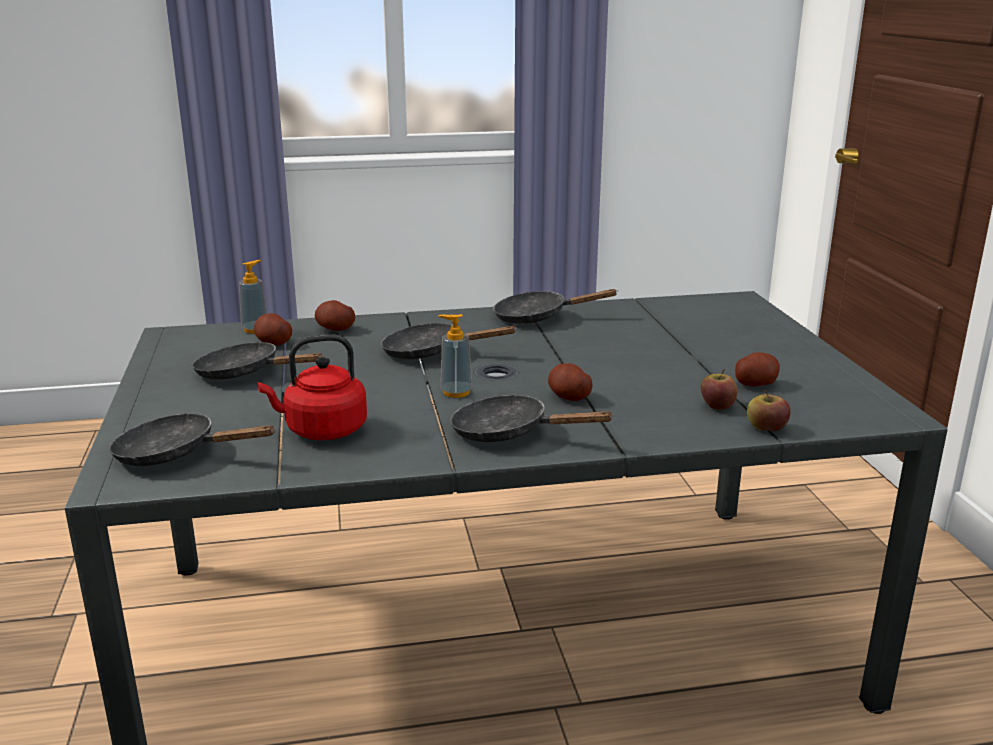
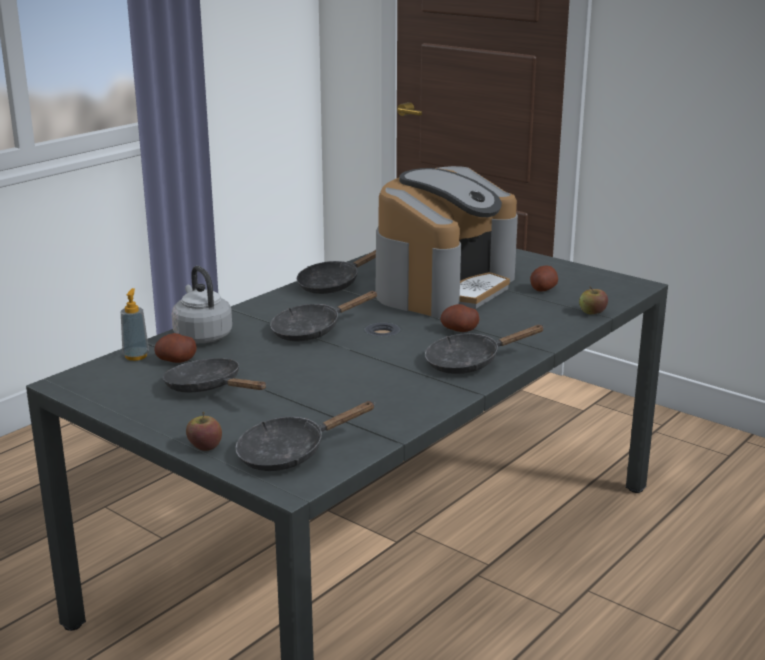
camera: 40 degrees left, 0 degrees up
black frying pan [192,342,323,380] -> black frying pan turned 60 degrees clockwise [163,358,266,392]
red kettle [257,334,367,440] -> none
potato [315,300,355,331] -> grey kettle [171,266,232,343]
soap dispenser [438,314,472,398] -> none
apple [701,369,738,410] -> apple moved to [186,412,222,451]
none -> coffee machine [376,166,518,318]

